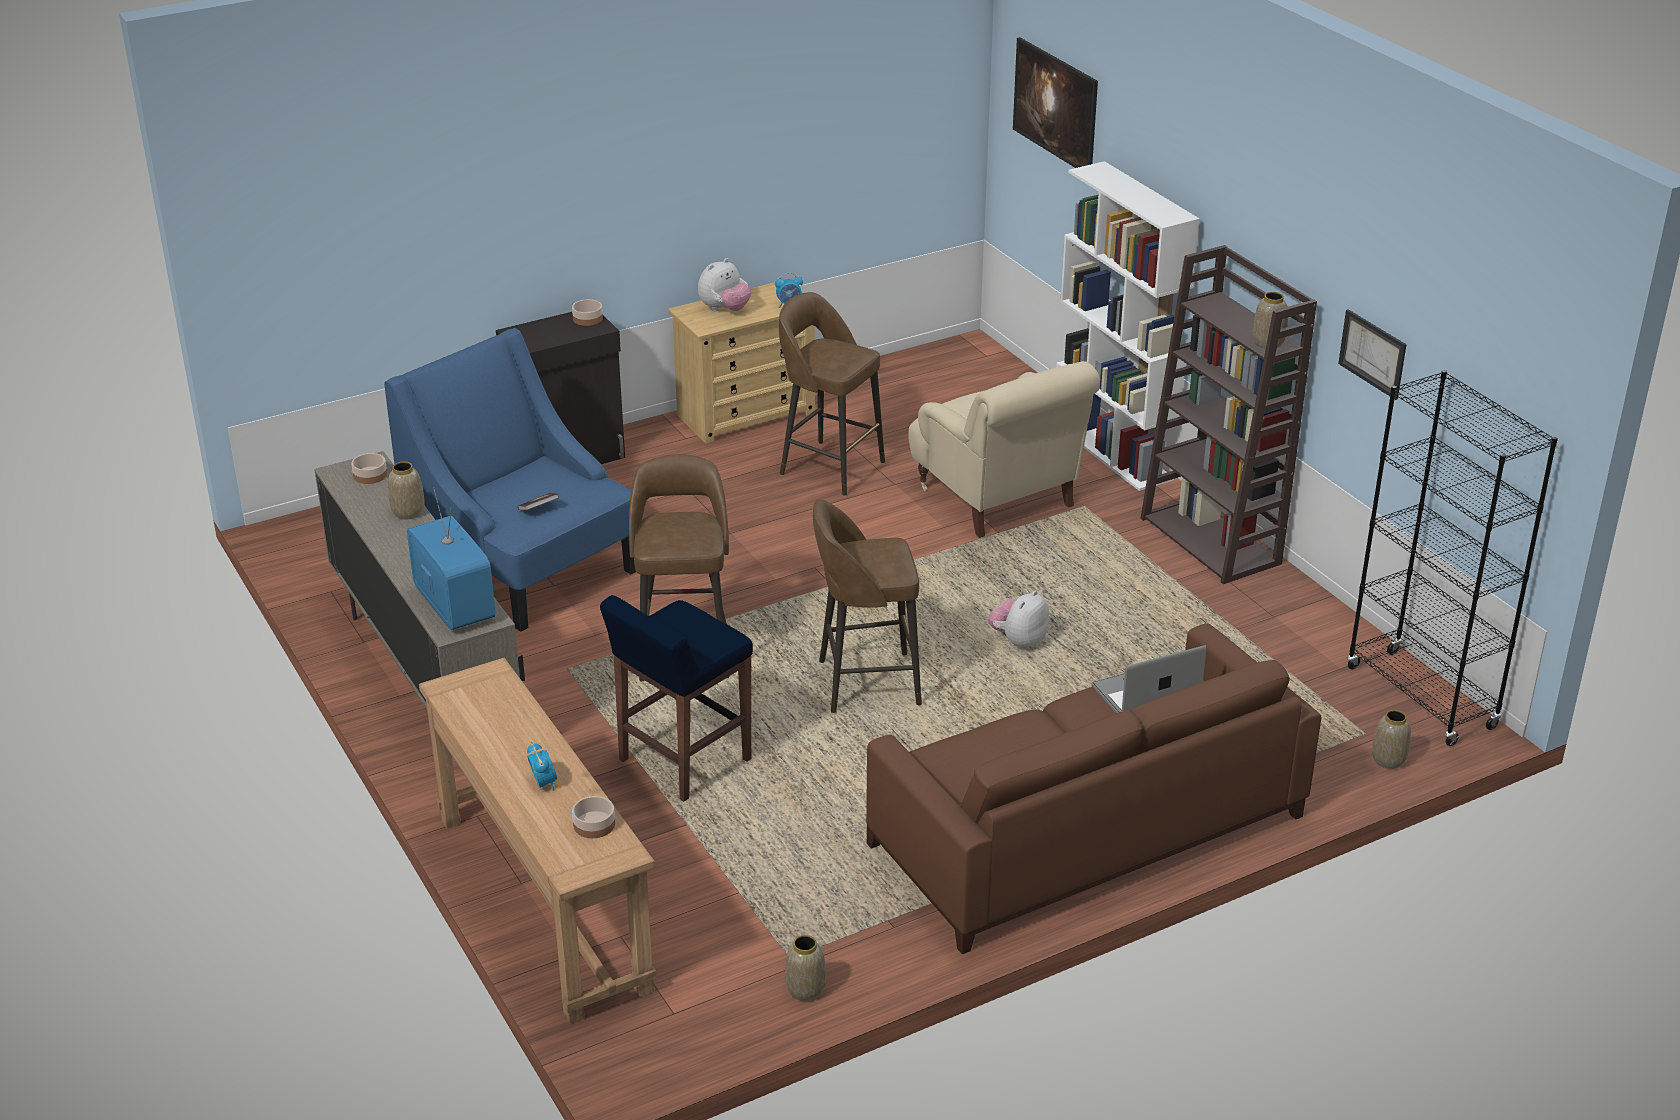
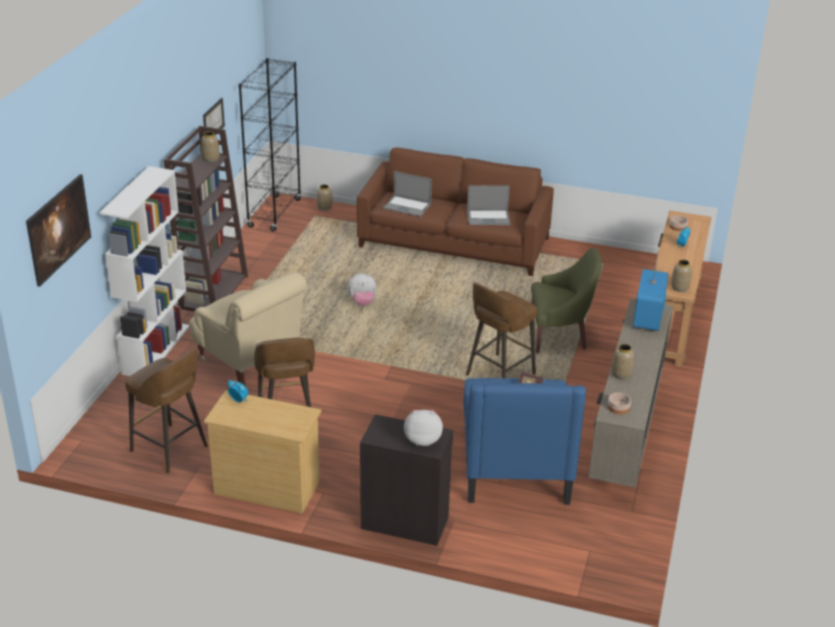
camera: 135 degrees left, 0 degrees up
bowl [572,299,603,326] -> none
blue stool [600,595,753,802] -> green armchair [531,248,601,353]
plush toy [698,258,752,311] -> plush toy moved to [404,410,443,446]
vase [785,935,826,1001] -> vase moved to [671,260,692,292]
brown stool [813,499,922,713] -> brown stool moved to [125,349,208,473]
beige armchair [908,361,1100,538] -> beige armchair turned 120 degrees clockwise [189,272,307,387]
none -> laptop [467,185,510,225]

